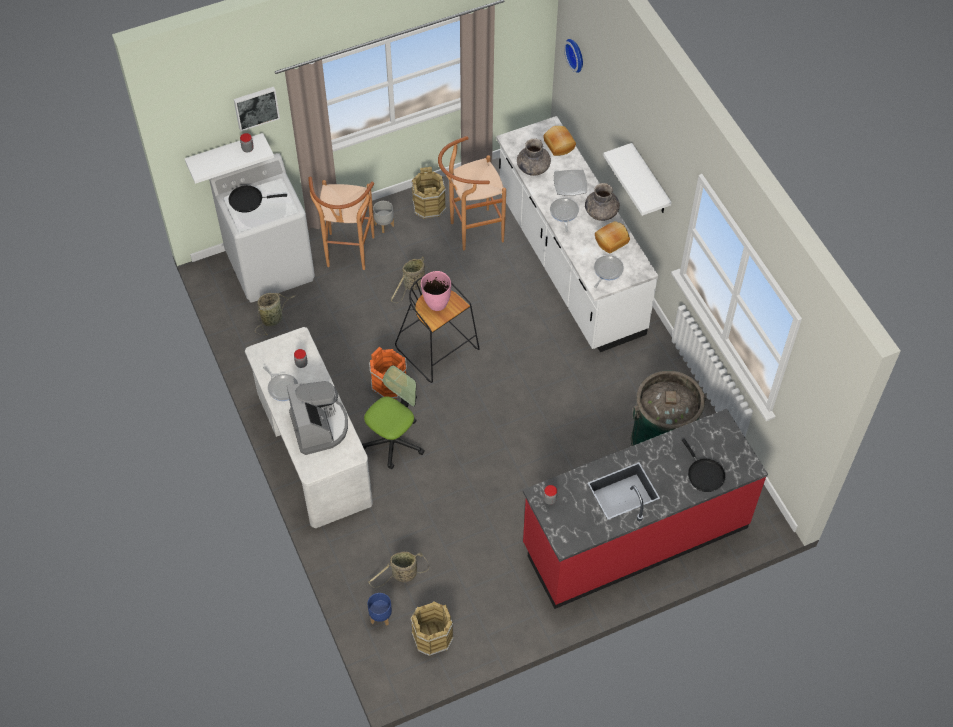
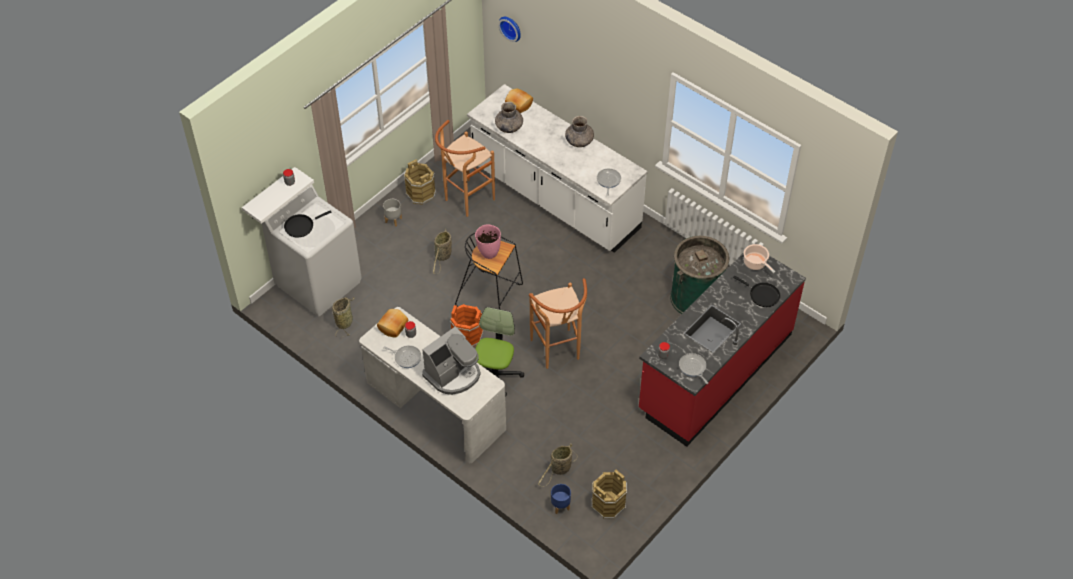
camera: 25 degrees left, 5 degrees down
picture [234,87,280,131] -> none
coffee machine [287,381,348,455] -> coffee machine turned 90 degrees clockwise [422,326,480,395]
brown stool [308,177,374,270] -> brown stool moved to [529,278,587,369]
frying pan [550,198,579,232] -> frying pan moved to [679,353,708,384]
plate [554,170,587,196] -> none
bread [595,221,630,253] -> bread moved to [377,309,408,338]
white shelf [603,143,672,216] -> none
none -> cooking pot [744,244,775,273]

